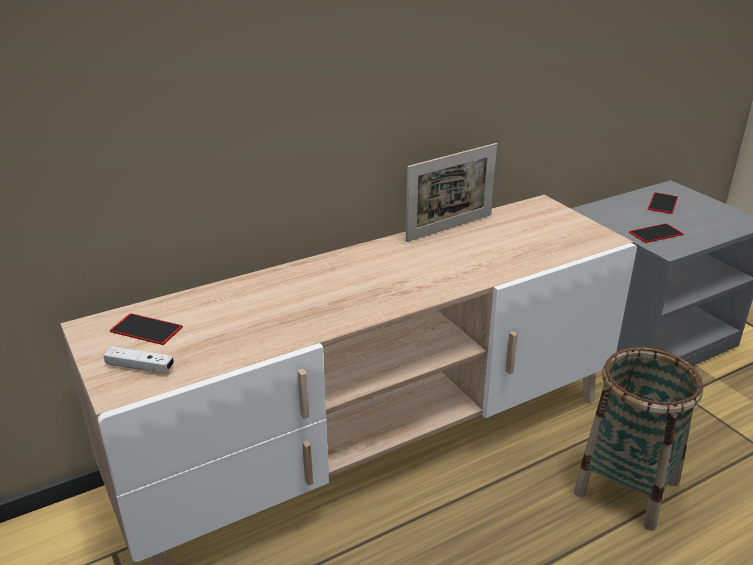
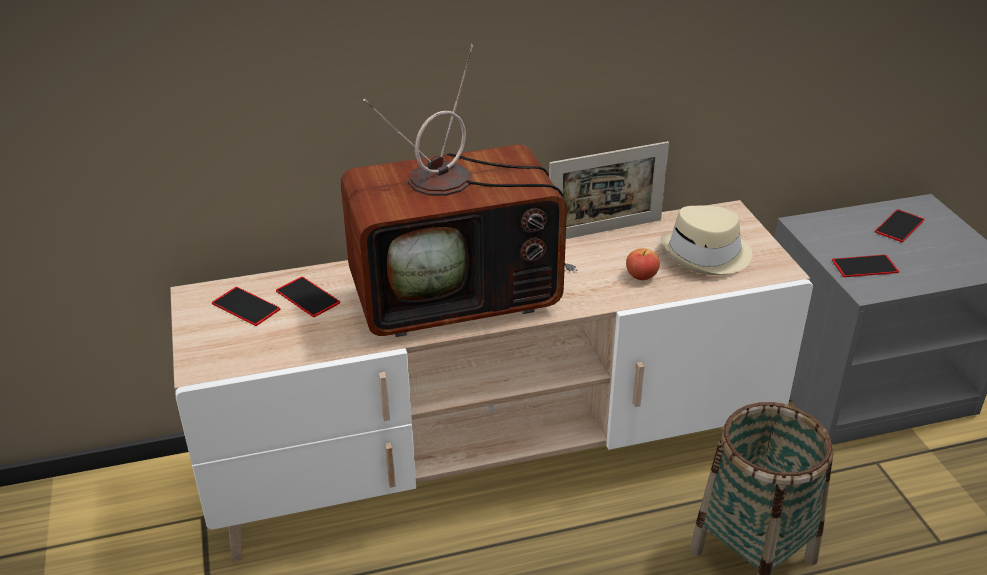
camera: 15 degrees right, 5 degrees up
white game controller [103,346,174,372] -> none
none -> phone [276,276,340,317]
none -> television [340,44,578,337]
none -> apple [626,248,660,280]
none -> beige hat [660,206,752,275]

